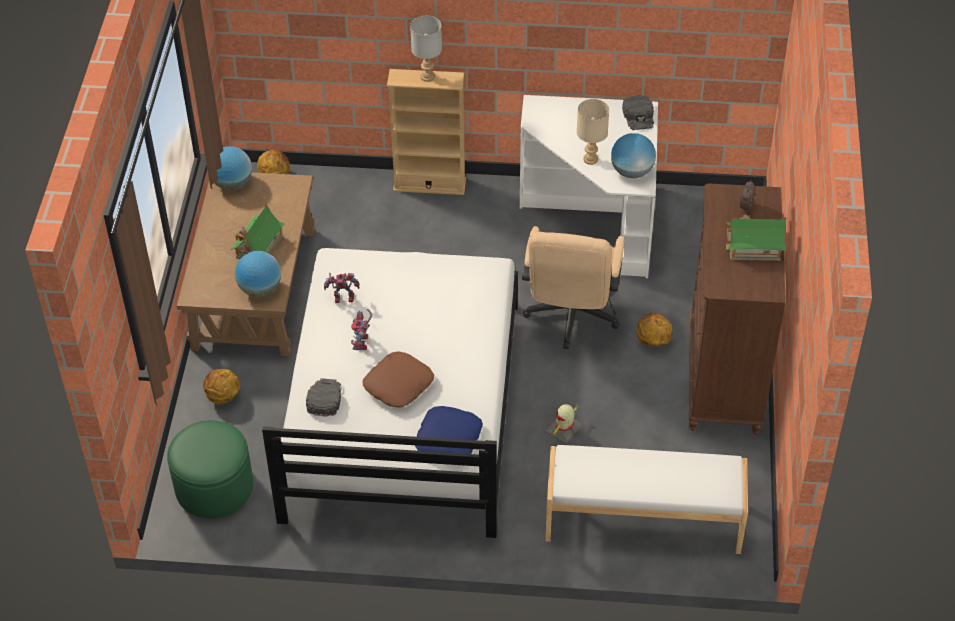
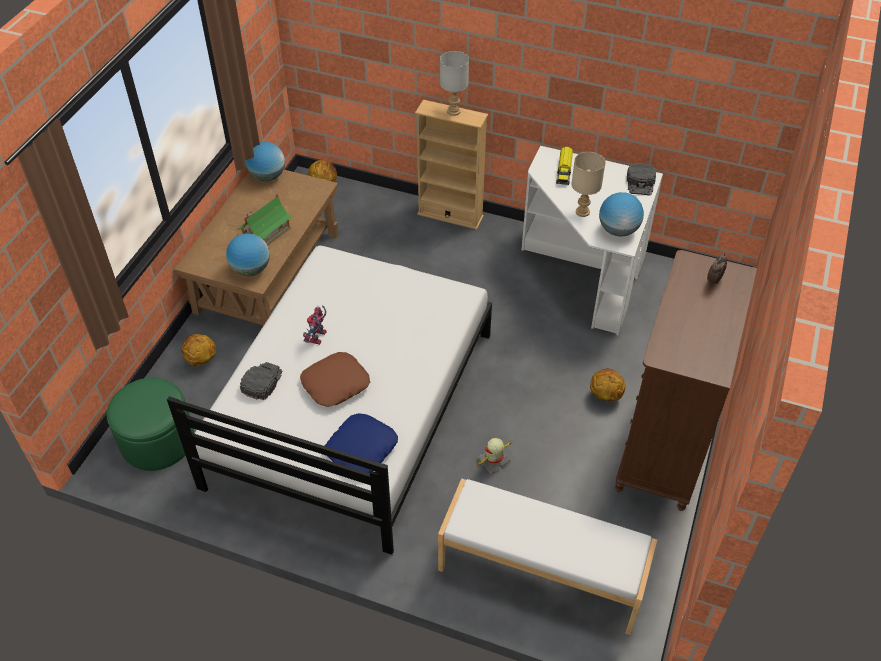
camera: 15 degrees right, 0 degrees up
toy robot [324,273,359,303] -> none
beige office chair [522,226,624,349] -> none
toy house [726,215,787,261] -> none
none -> toy truck [556,146,573,185]

